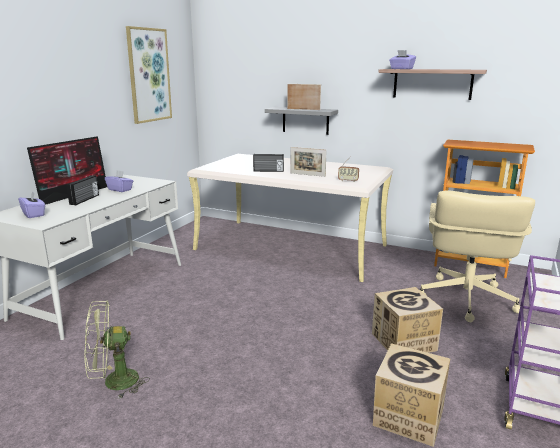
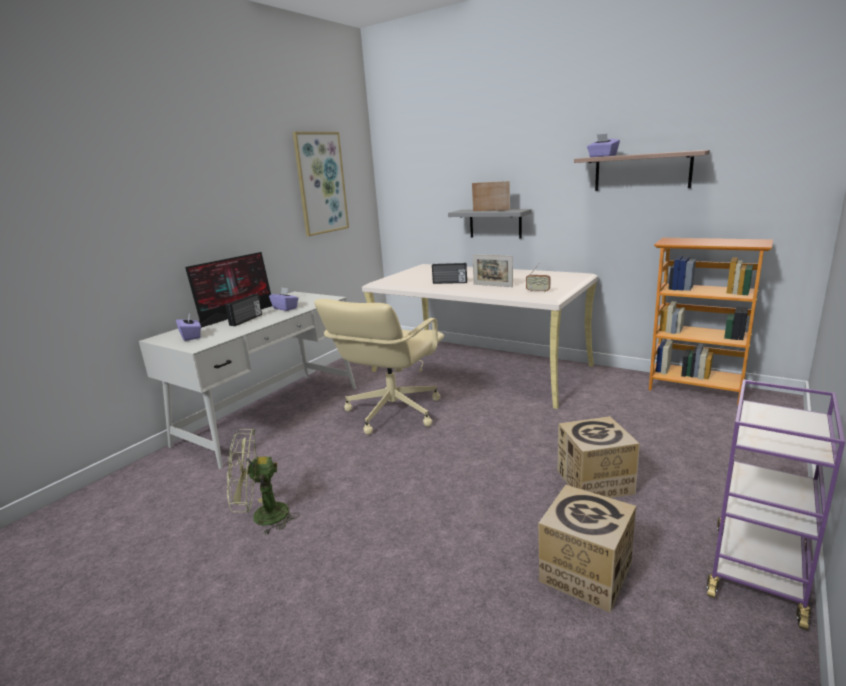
camera: 10 degrees right, 0 degrees up
beige office chair [420,191,535,322] -> beige office chair moved to [314,299,444,435]

